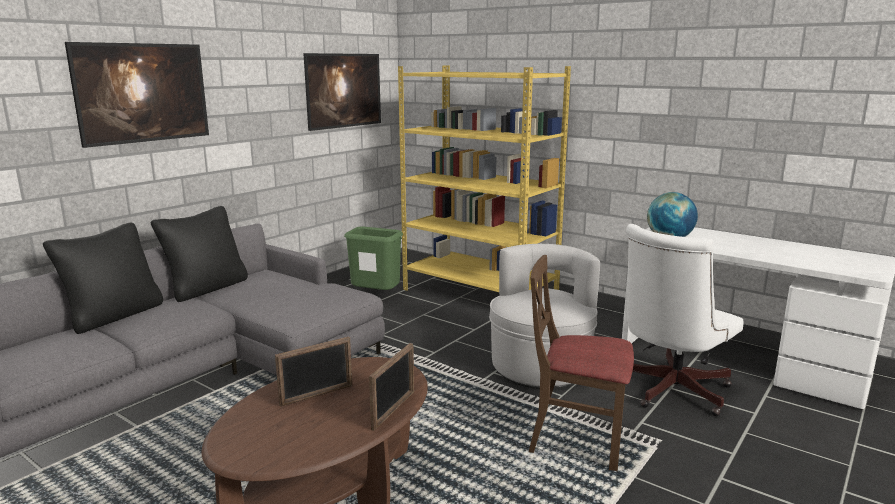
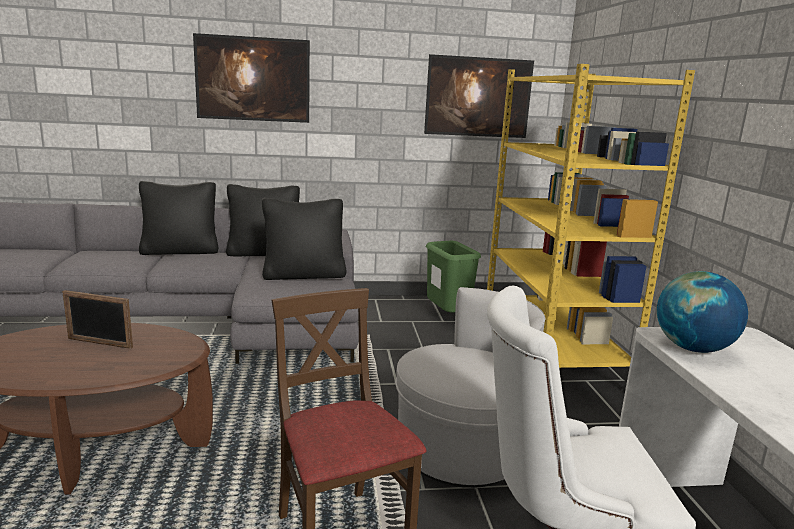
camera: 45 degrees right, 0 degrees up
picture frame [369,343,414,431] -> none
none -> black pillow [262,198,347,280]

